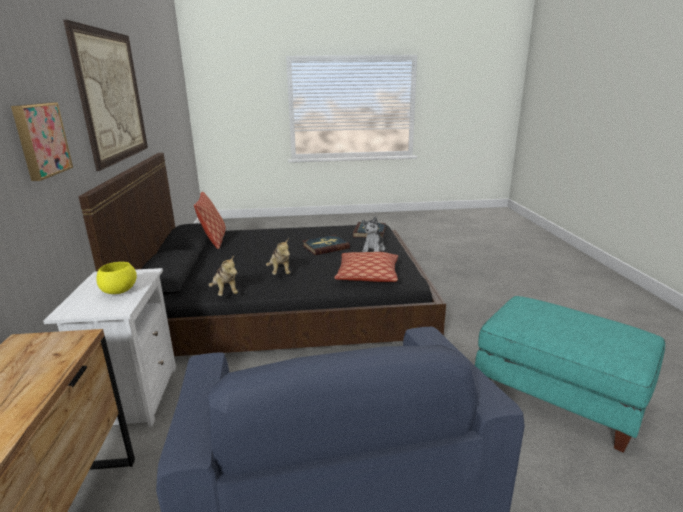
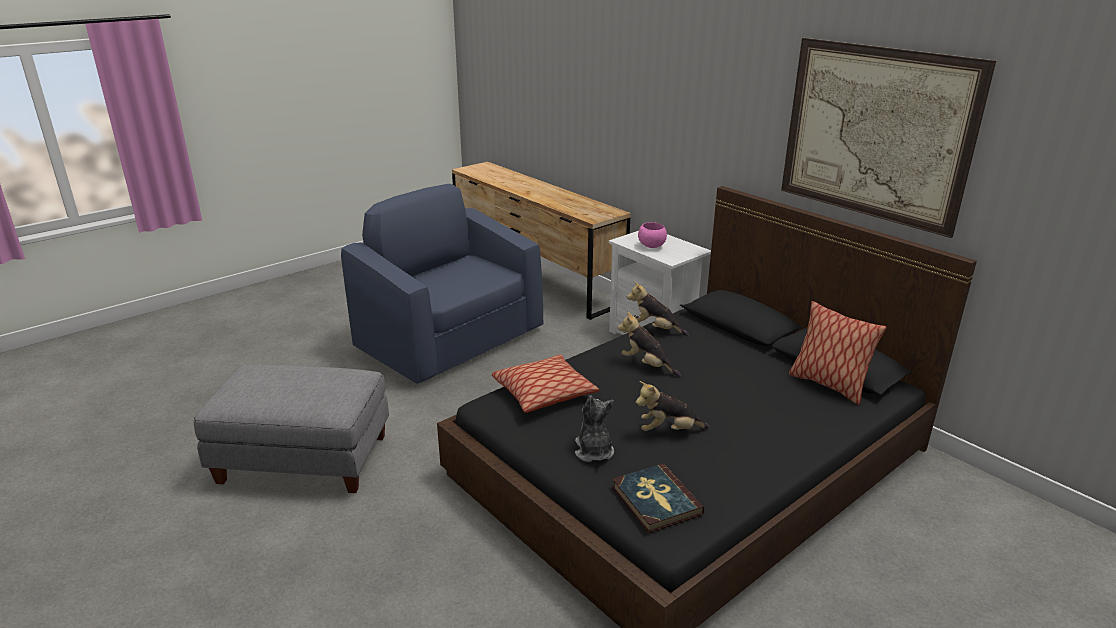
camera: 145 degrees right, 5 degrees up
picture [11,102,73,181] -> none
yellow bowl [96,262,137,294] -> pink bowl [638,222,667,248]
book [302,235,350,255] -> plush toy [636,381,710,431]
turquoise ottoman [475,296,665,453] -> grey ottoman [194,364,389,493]

